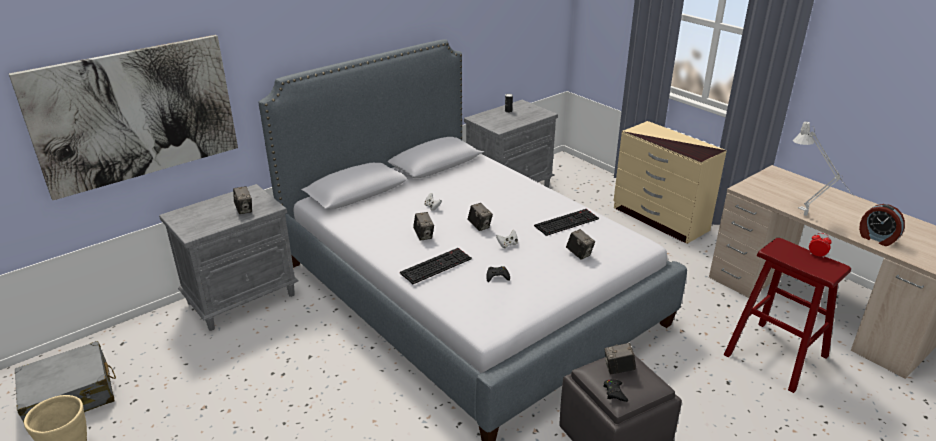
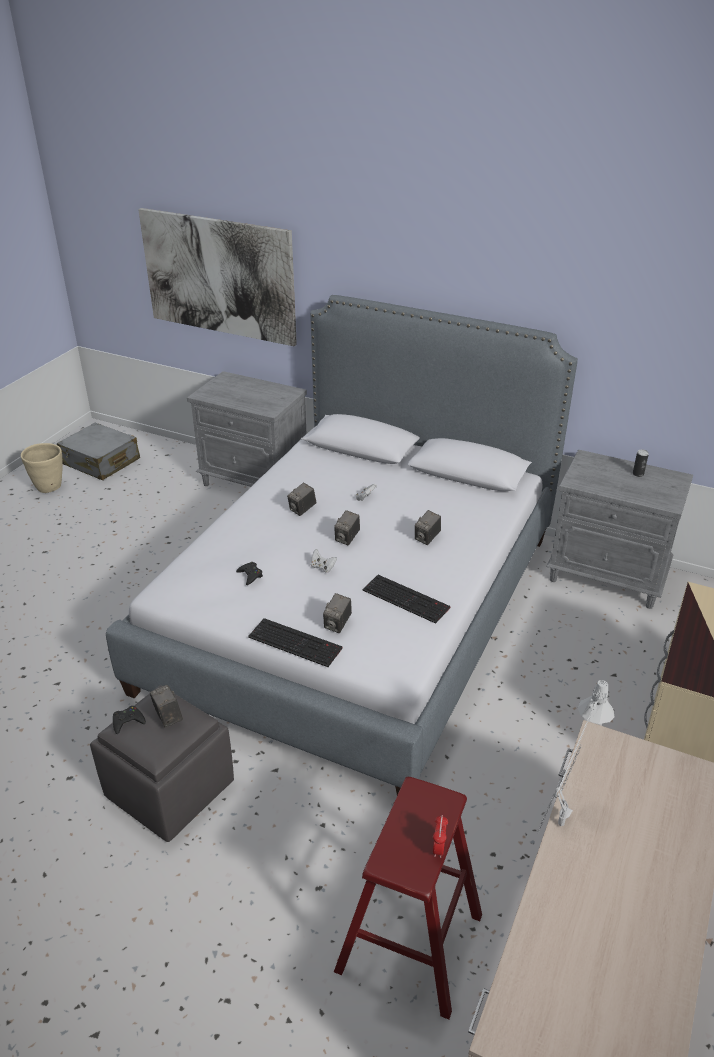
camera: 65 degrees right, 5 degrees up
camera [233,186,252,214] -> camera moved to [415,510,441,545]
keyboard [400,248,472,284] -> keyboard moved to [248,618,343,667]
alarm clock [859,204,905,246] -> none

